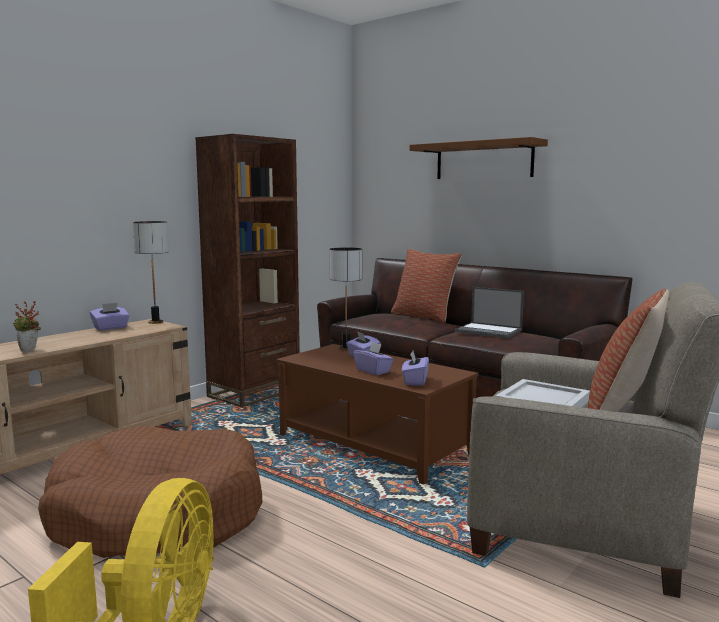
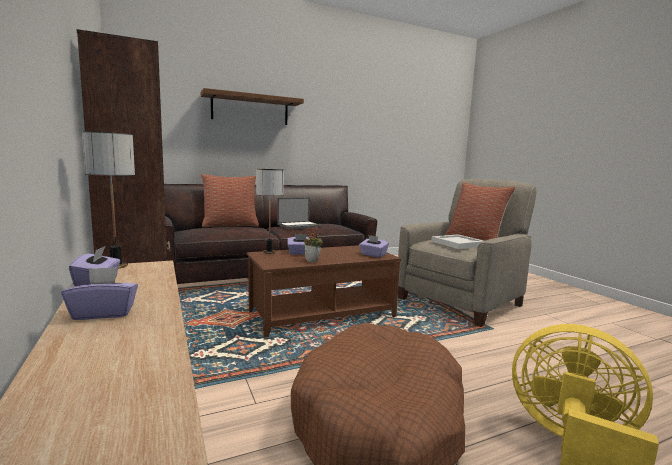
camera: 65 degrees left, 0 degrees up
potted plant [13,301,41,352] -> potted plant moved to [304,224,323,263]
purple tissue box [353,342,394,375] -> purple tissue box moved to [61,267,138,320]

